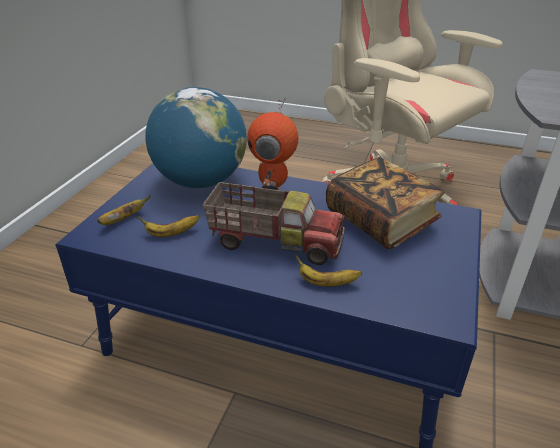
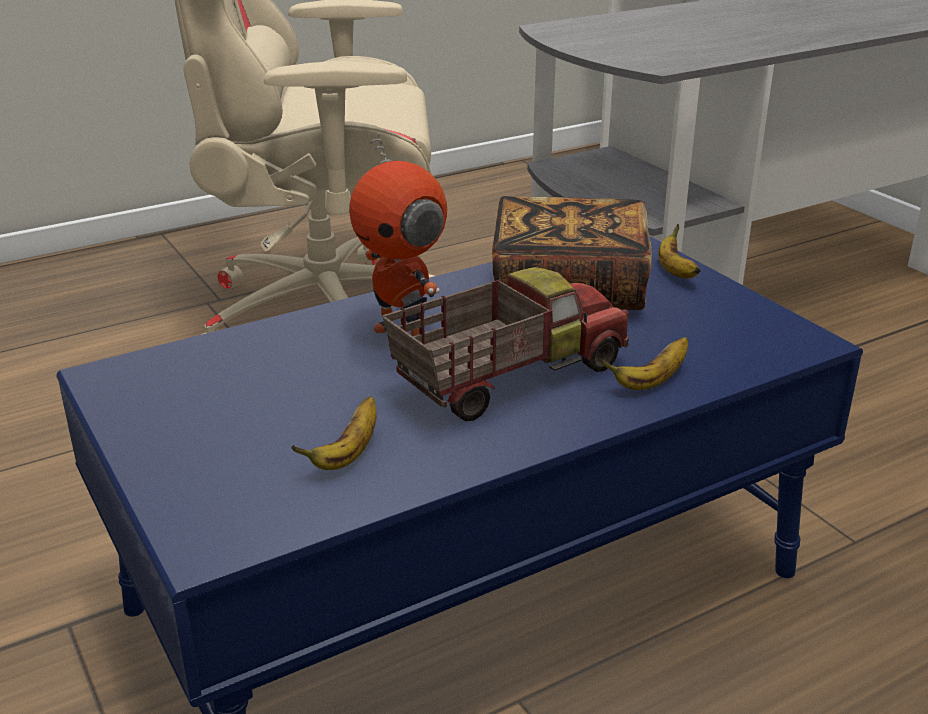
camera: 50 degrees left, 5 degrees down
banana [97,195,151,225] -> banana moved to [658,224,701,279]
globe [145,87,247,188] -> none

